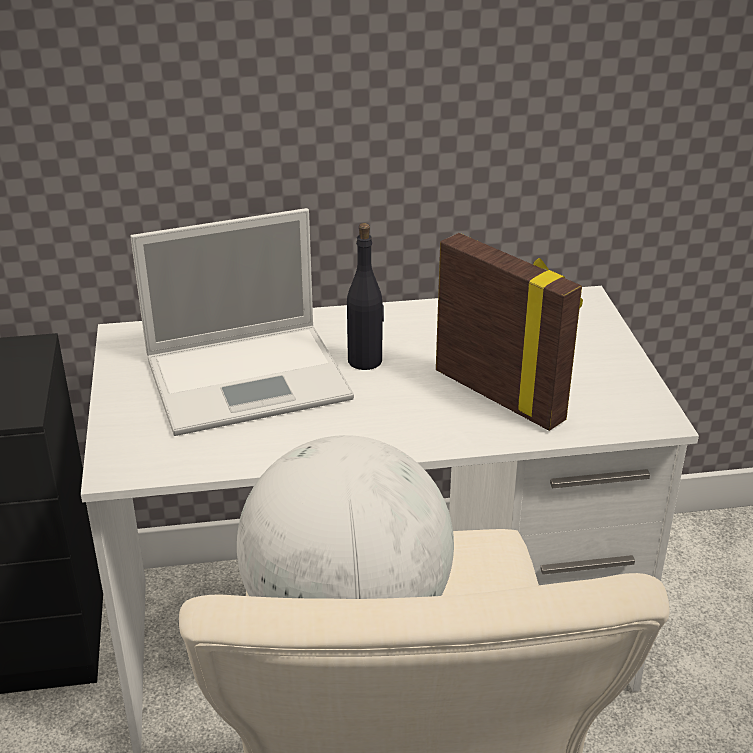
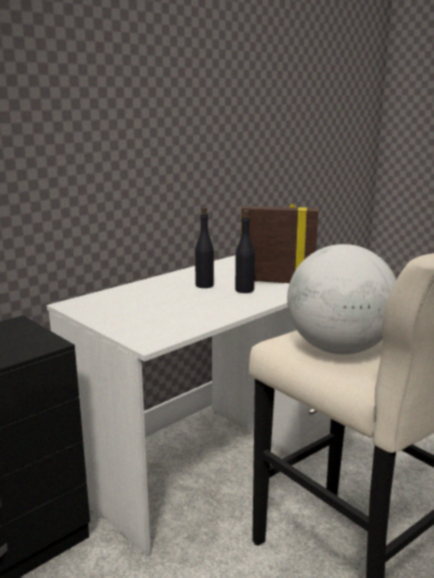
camera: 35 degrees left, 15 degrees down
laptop [130,208,354,436] -> none
none -> black bottle [235,210,255,293]

